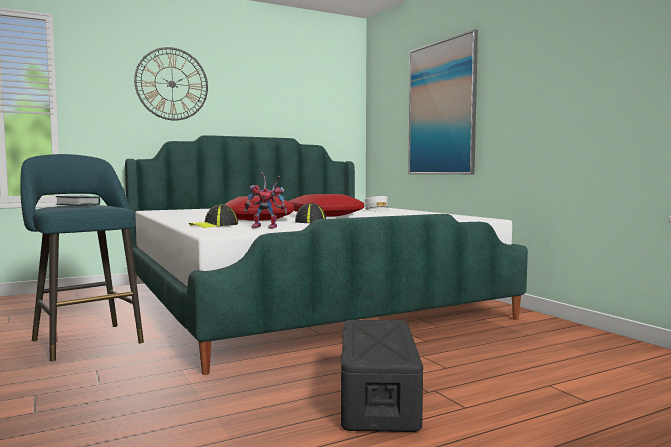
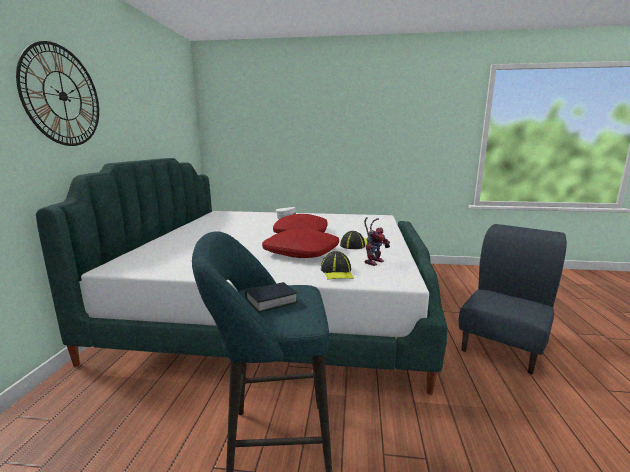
camera: 55 degrees left, 10 degrees up
black storage box [341,320,423,432] -> blue chair [459,224,567,375]
picture [408,29,478,174] -> none

